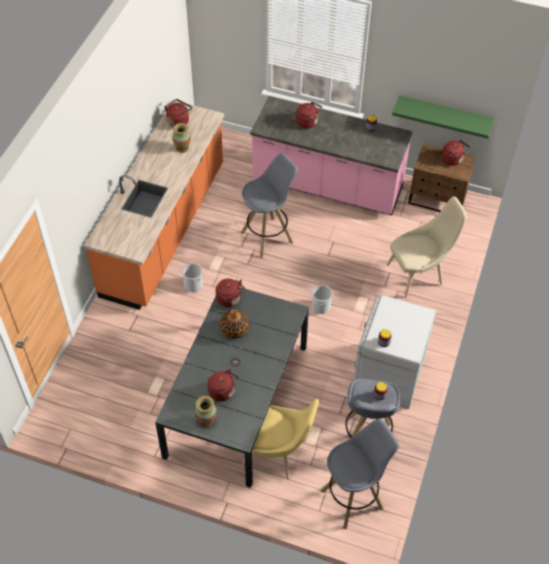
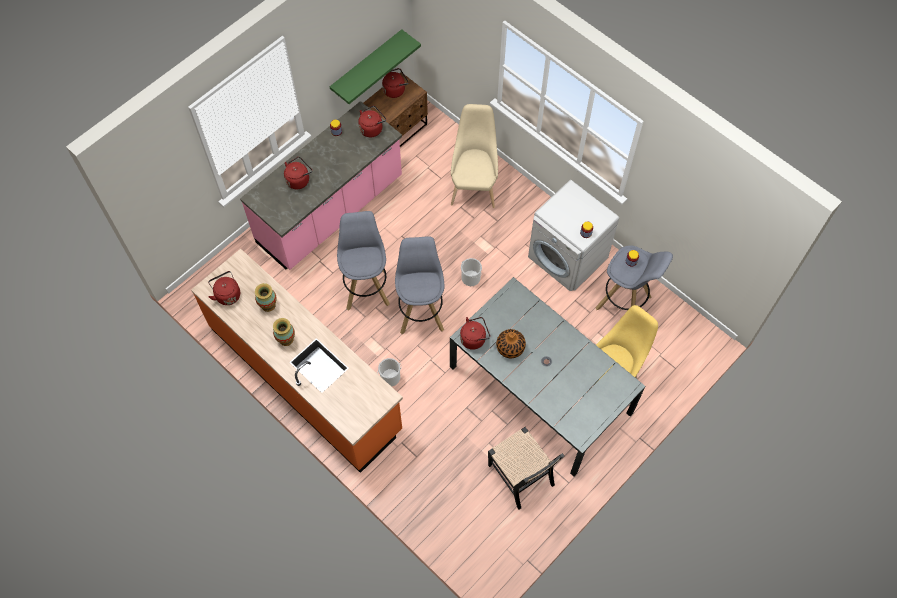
camera: 65 degrees left, 10 degrees up
vase [195,396,217,427] -> vase moved to [273,318,295,346]
red kettle [208,369,239,401] -> red kettle moved to [358,105,386,137]
grey stool [320,419,399,529] -> grey stool moved to [395,236,444,334]
none -> chair [488,427,564,510]

